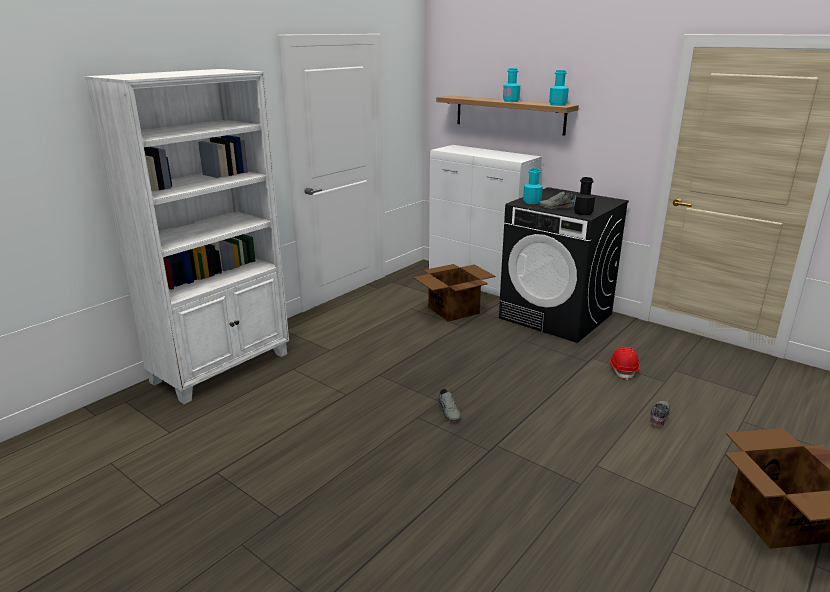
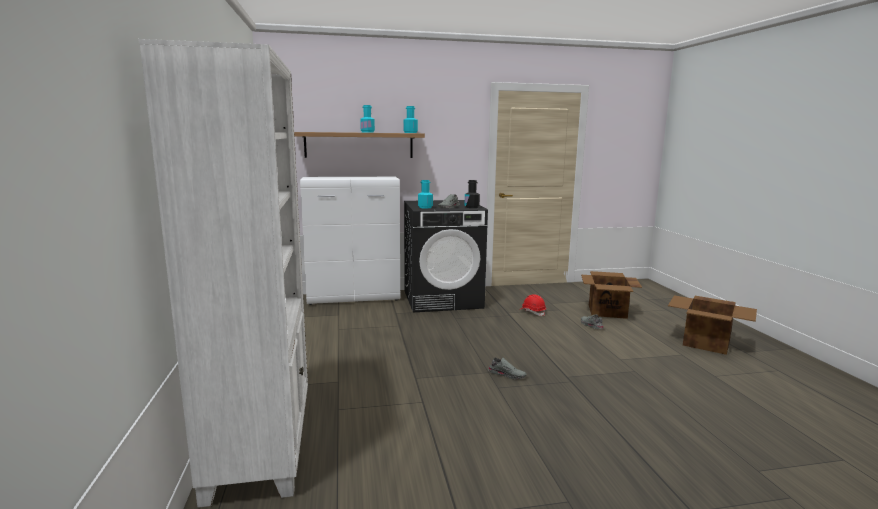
camera: 50 degrees left, 10 degrees down
cardboard box [413,264,496,322] -> cardboard box moved to [581,271,642,319]

